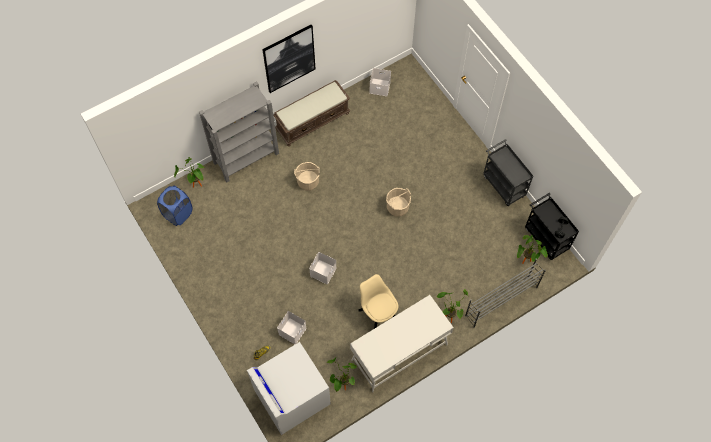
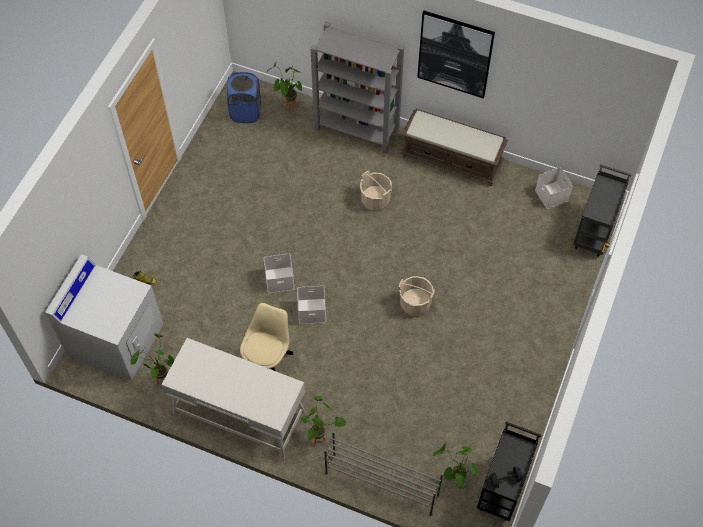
camera: 55 degrees right, 5 degrees down
white storage box [277,311,307,344] -> white storage box moved to [297,286,326,324]
grey cart [483,139,533,206] -> grey cart moved to [573,164,632,256]

